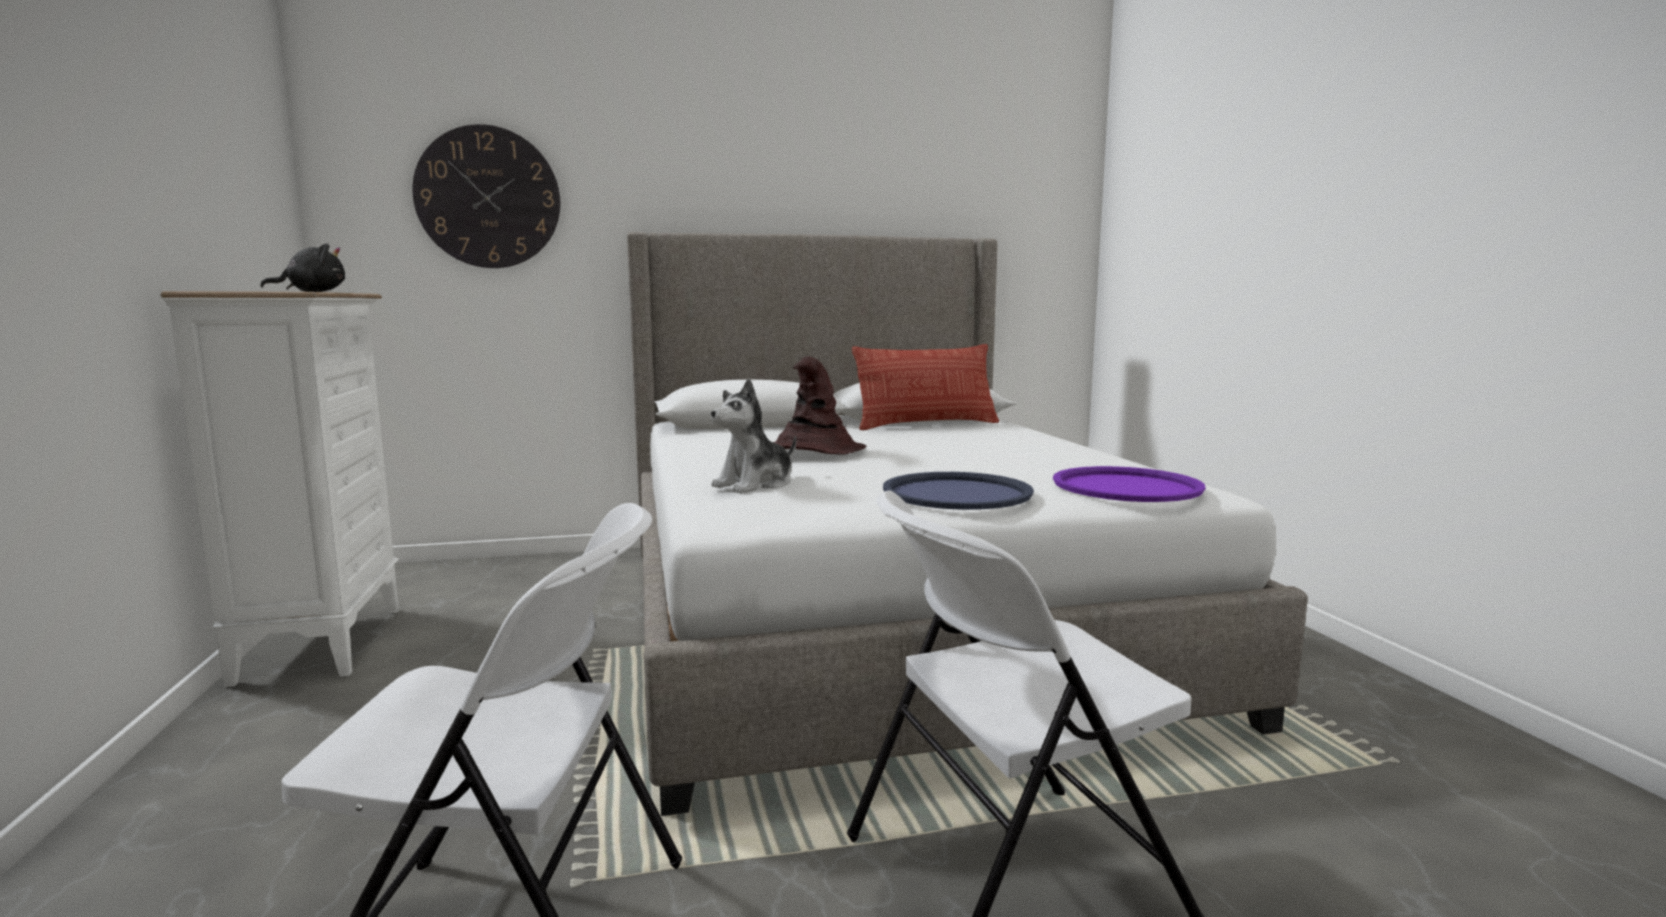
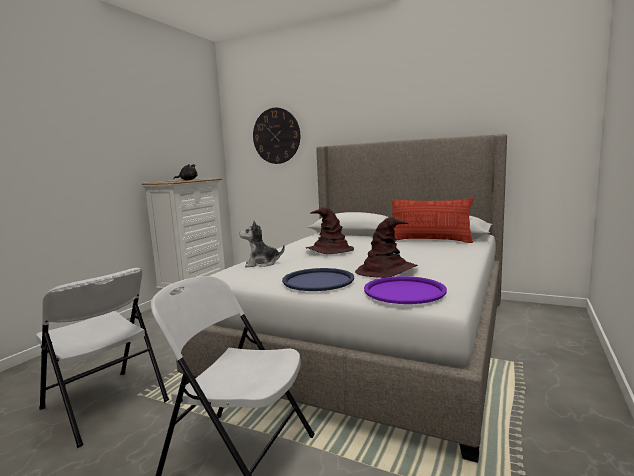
camera: 40 degrees right, 0 degrees up
none -> brown hat [355,217,418,278]

